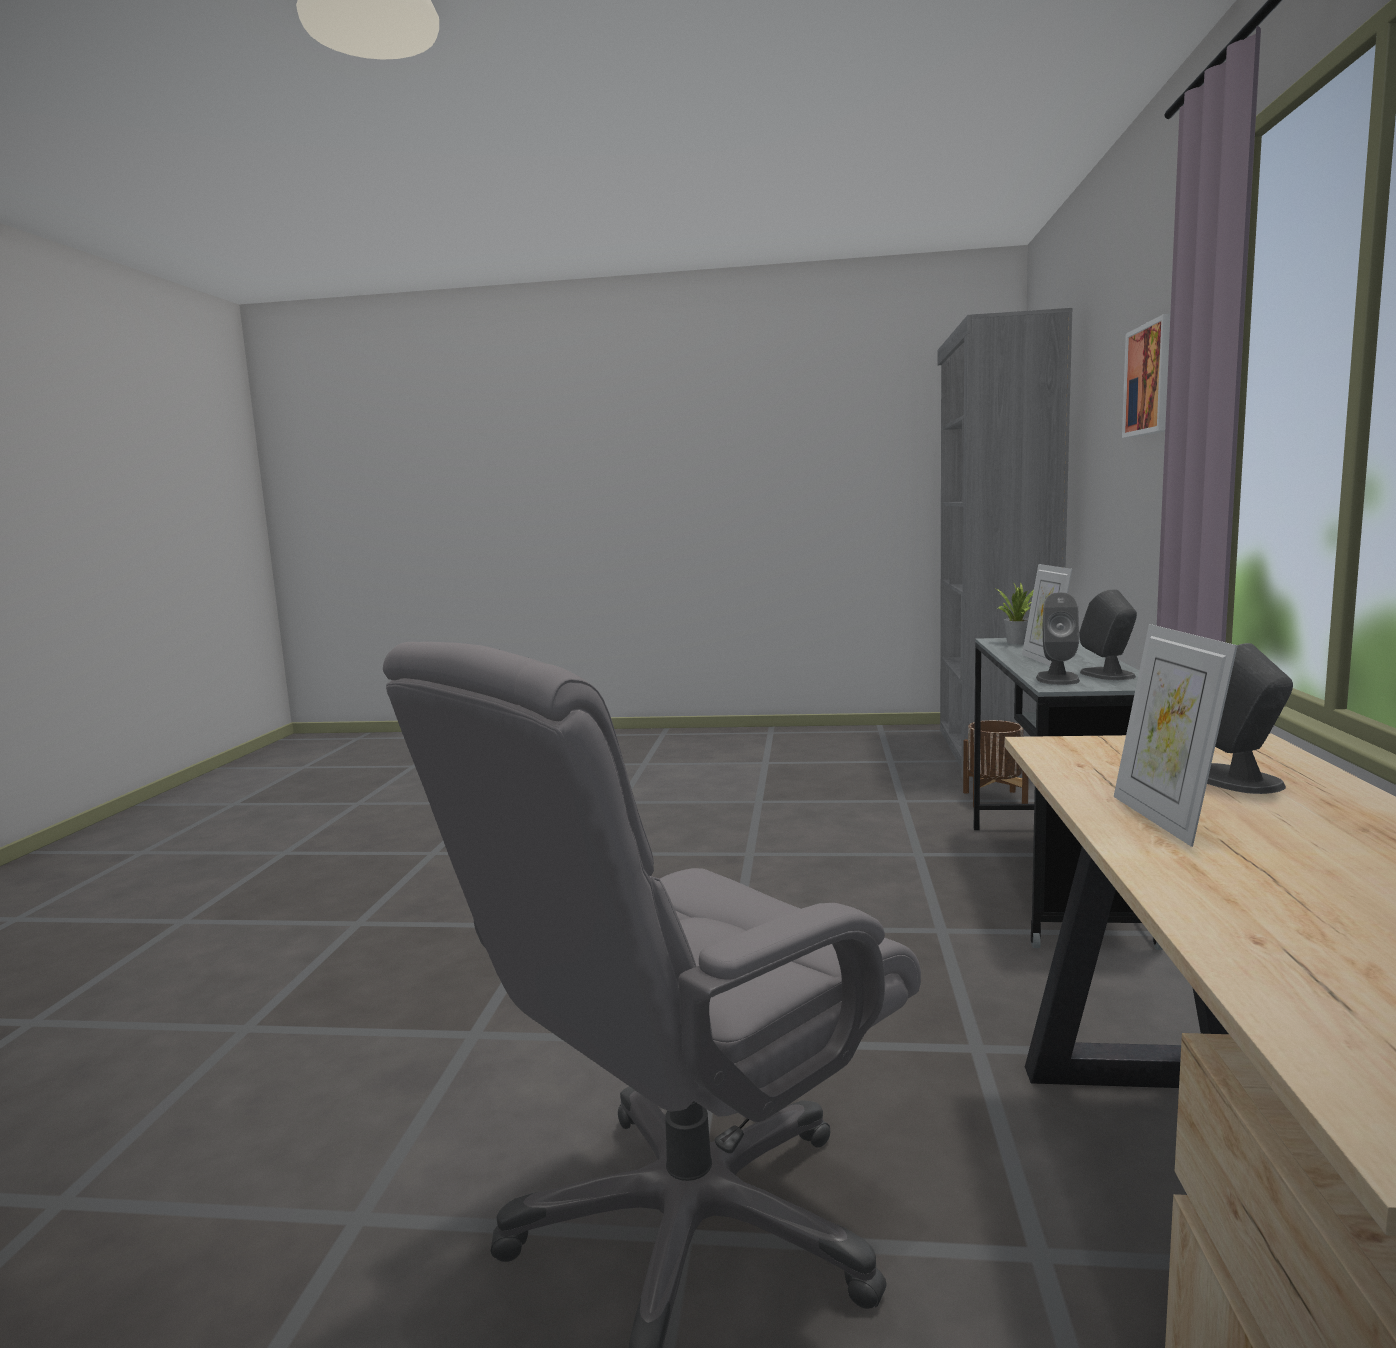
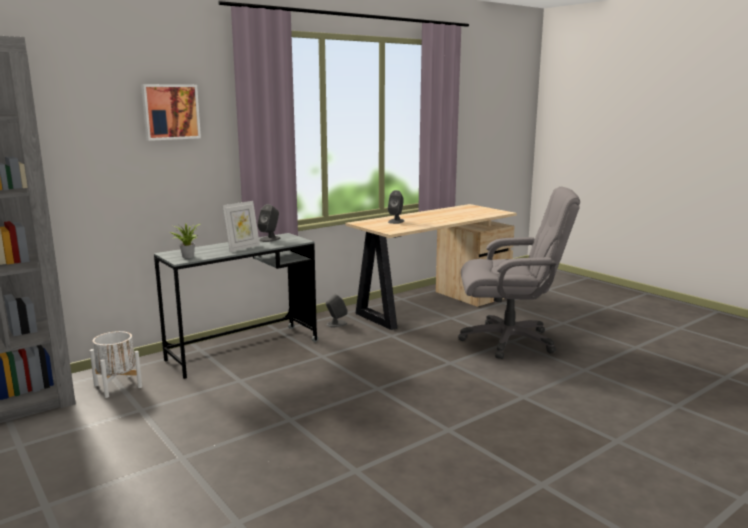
camera: 135 degrees left, 5 degrees up
brown planter [963,720,1029,808] -> white planter [90,331,142,398]
grey speaker [1036,592,1080,685] -> grey speaker moved to [326,294,348,327]
picture frame [1114,624,1238,847] -> none

